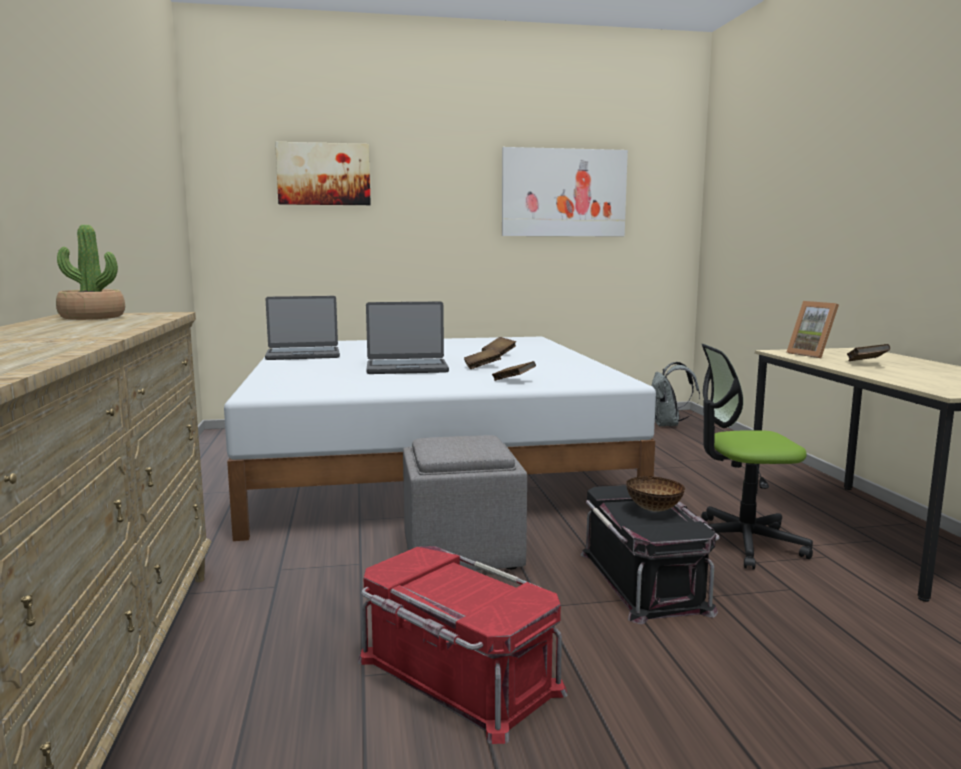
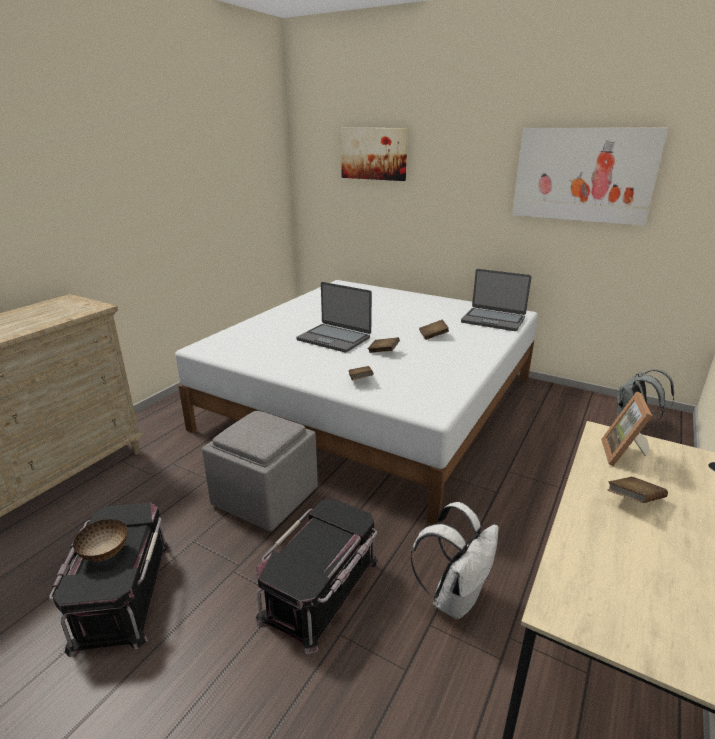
camera: 40 degrees right, 15 degrees up
potted plant [56,225,125,320] -> none
laptop [265,296,340,360] -> laptop moved to [461,269,531,331]
red storage box [358,546,568,744] -> black storage box [49,502,171,657]
bowl [626,476,685,512] -> bowl moved to [73,519,128,561]
office chair [701,344,813,570] -> white backpack [410,502,499,619]

